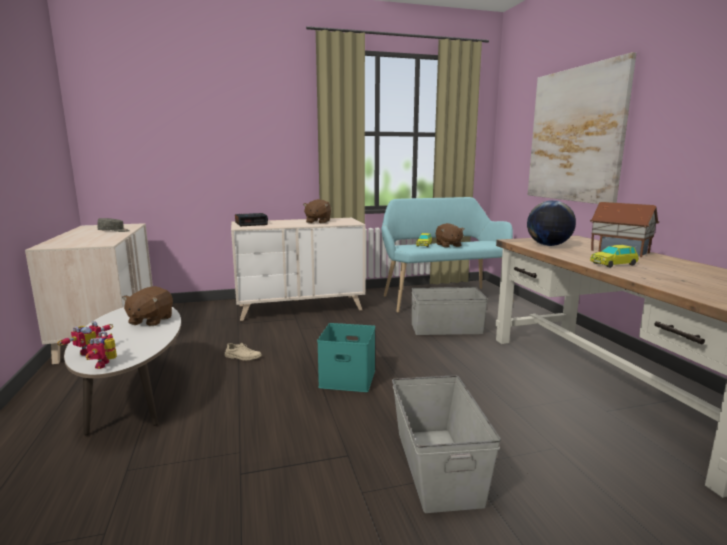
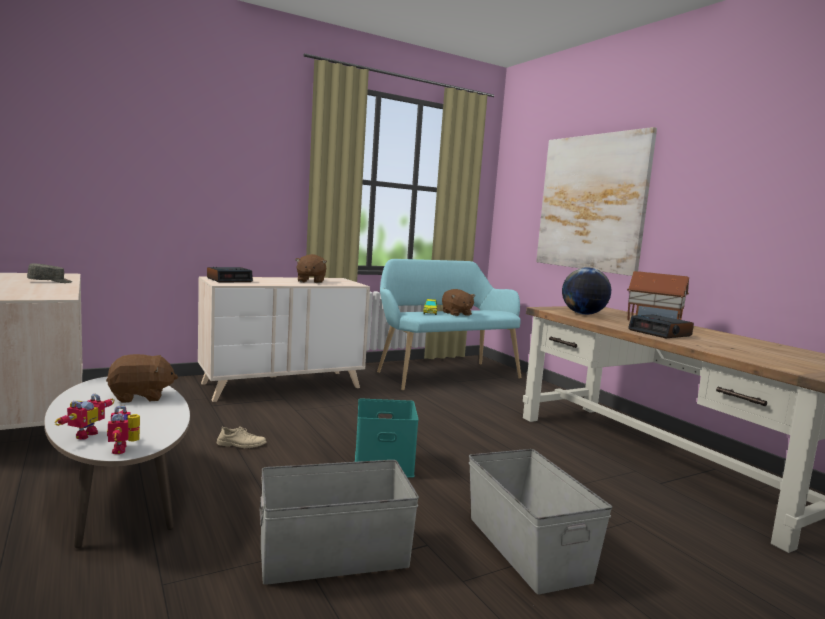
camera: 15 degrees left, 5 degrees down
brown plush toy [122,286,173,326] -> brown plush toy turned 105 degrees counterclockwise [106,354,178,403]
grey storage box [412,287,488,335] -> grey storage box moved to [260,460,419,585]
toy car [590,245,639,268] -> alarm clock [628,315,694,338]

